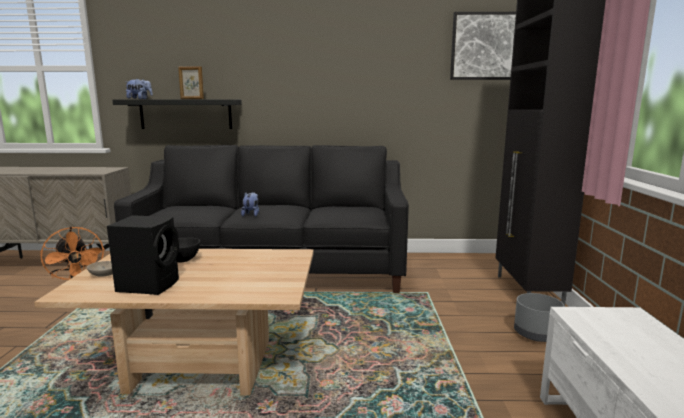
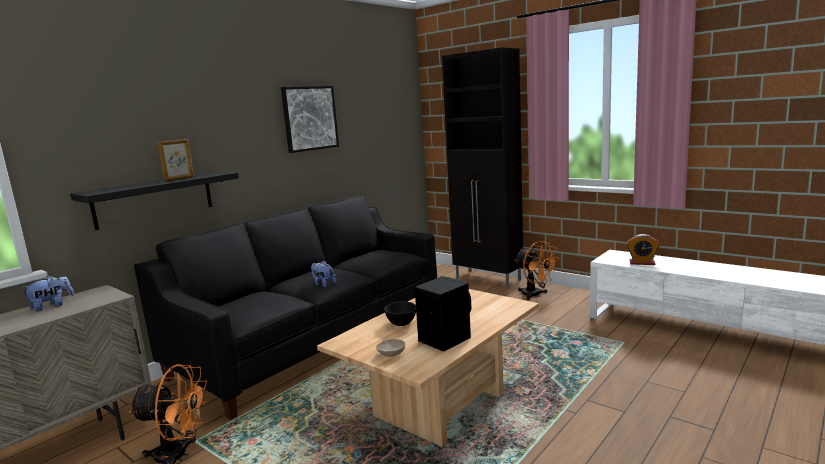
camera: 50 degrees left, 0 degrees up
plush toy [126,79,153,99] -> plush toy moved to [21,276,74,312]
picture [450,12,516,80] -> picture moved to [281,86,339,153]
grey planter [514,293,564,342] -> orange fan [515,241,560,300]
none -> alarm clock [627,234,660,265]

